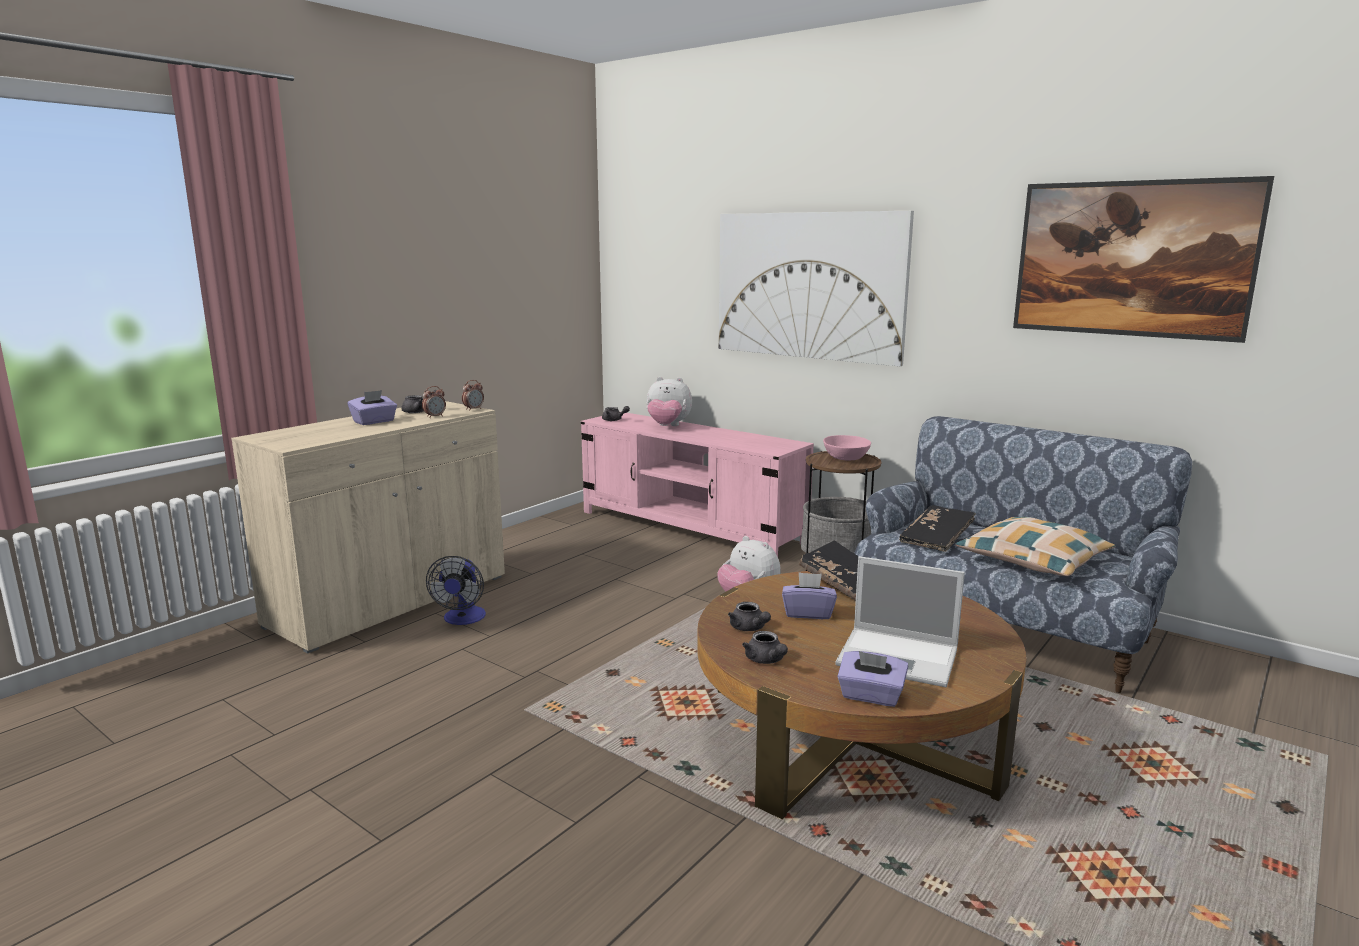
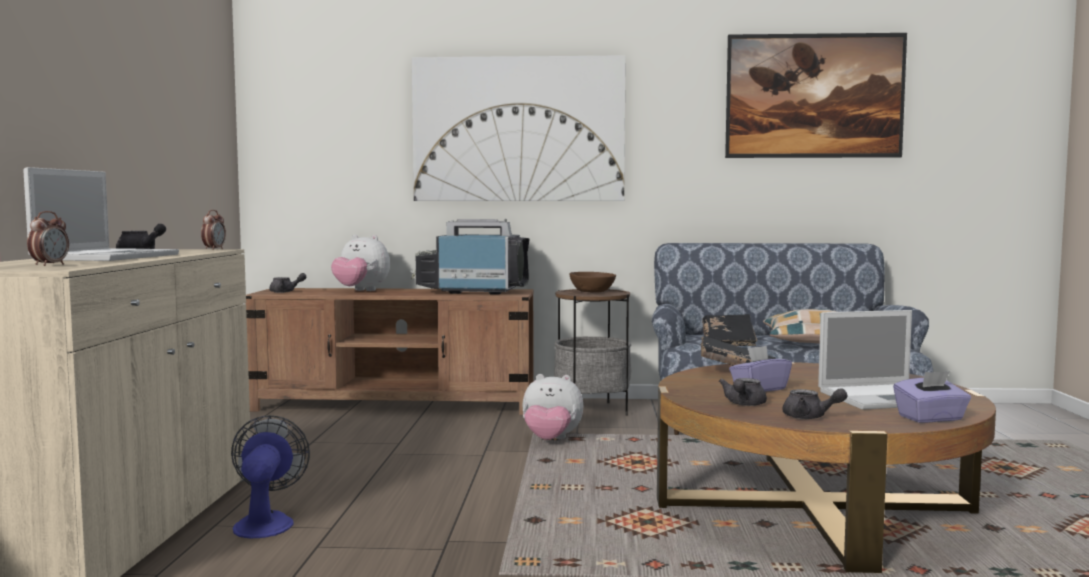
camera: 35 degrees left, 10 degrees down
purple tissue box [348,390,397,425] -> laptop [23,167,179,261]
alarm clock [422,386,446,418] -> alarm clock moved to [27,211,69,266]
fan [426,556,486,625] -> fan turned 150 degrees counterclockwise [231,415,310,538]
pink tv stand [581,413,814,557] -> brown tv stand [245,288,534,415]
plush toy [647,377,692,426] -> plush toy turned 45 degrees clockwise [331,235,390,291]
grey teapot [728,602,771,631] -> grey teapot turned 90 degrees clockwise [719,378,767,406]
pink bowl [823,435,871,461] -> brown bowl [569,272,616,293]
none -> television [410,219,530,295]

